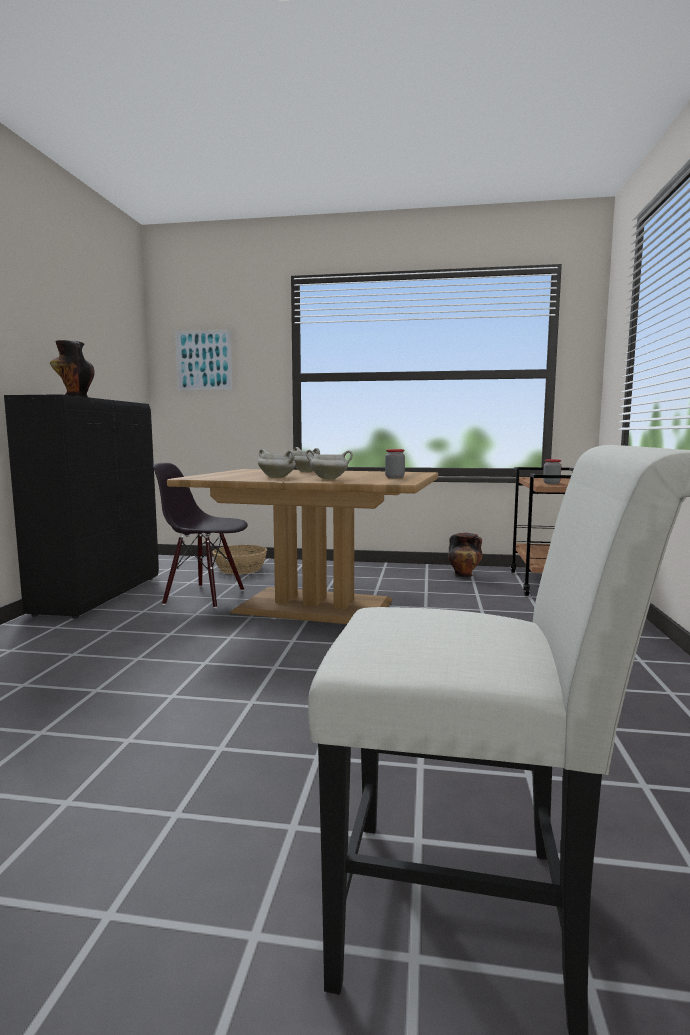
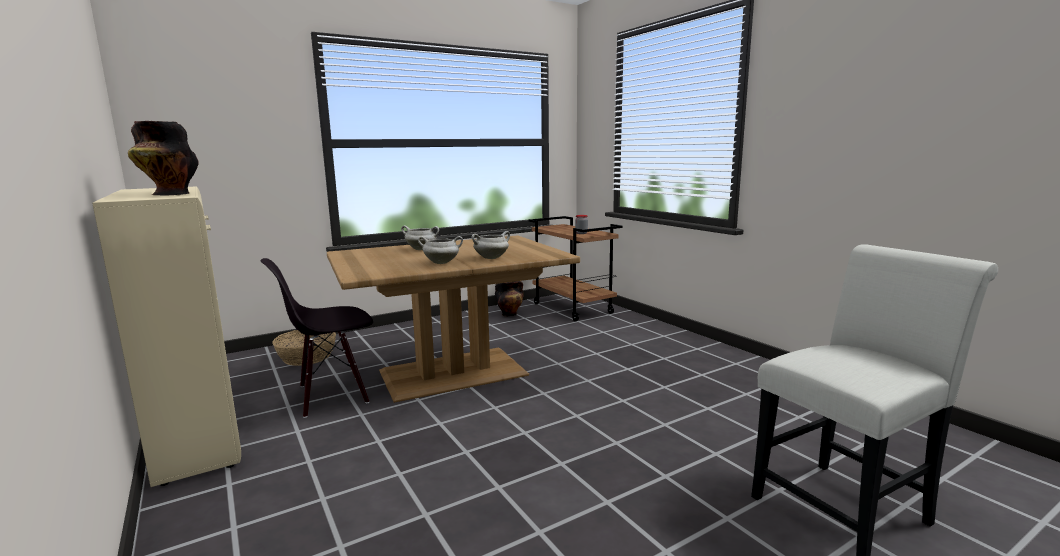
camera: 40 degrees left, 5 degrees up
black cabinet [4,394,159,619] -> beige cabinet [92,187,241,487]
picture [175,329,233,391] -> none
jar [385,449,405,478] -> none

